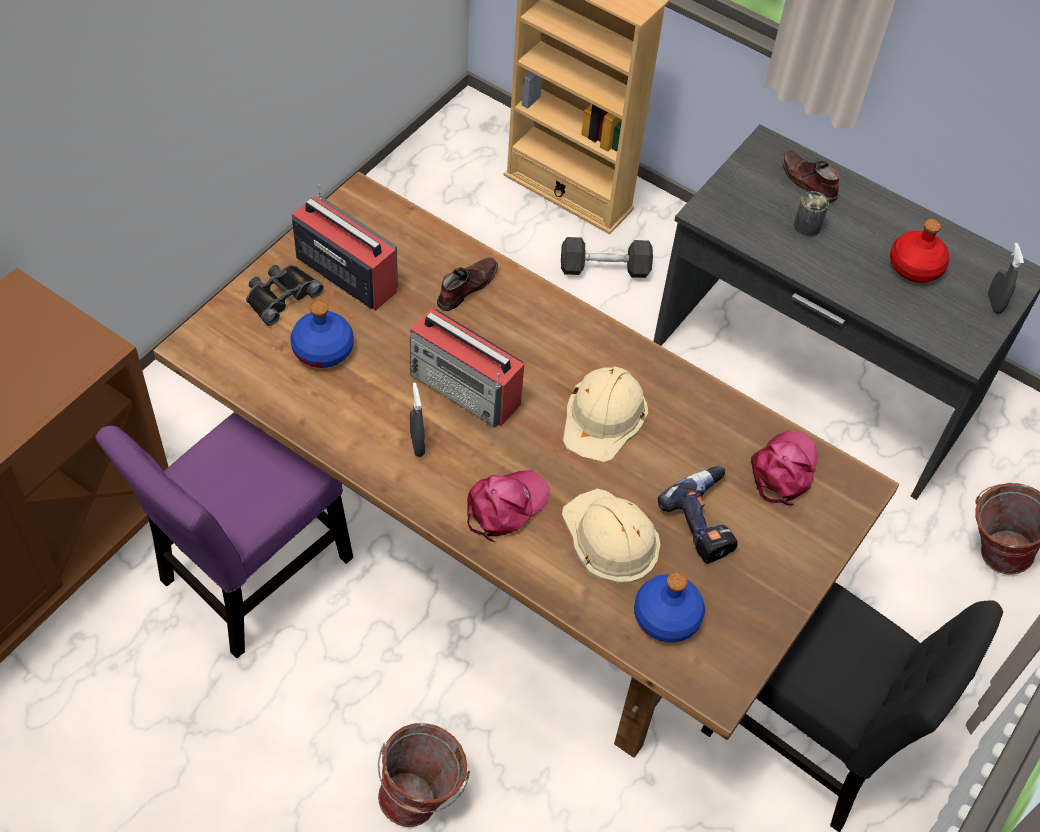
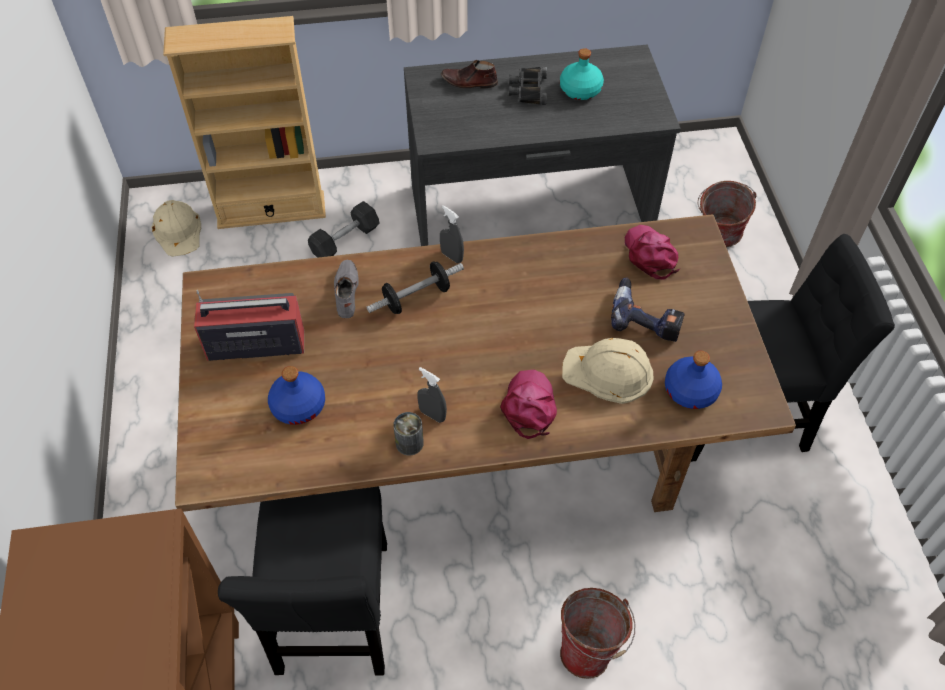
camera: 40 degrees left, 0 degrees up
purple chair [95,412,353,658] -> black chair [218,486,387,676]
black binoculars [246,265,324,326] -> black binoculars moved to [509,66,547,105]
radio [410,308,524,427] -> none
brown shoe [437,257,498,311] -> grey shoe [334,260,359,318]
beige hard hat [563,366,648,462] -> beige hard hat moved to [151,200,201,257]
can [794,191,829,237] -> can moved to [393,412,424,456]
red bottle [890,219,949,283] -> turquoise bottle [560,48,604,100]
grey spray bottle [988,243,1024,314] -> grey spray bottle moved to [440,205,464,263]
none -> dumbbell [367,262,464,314]

